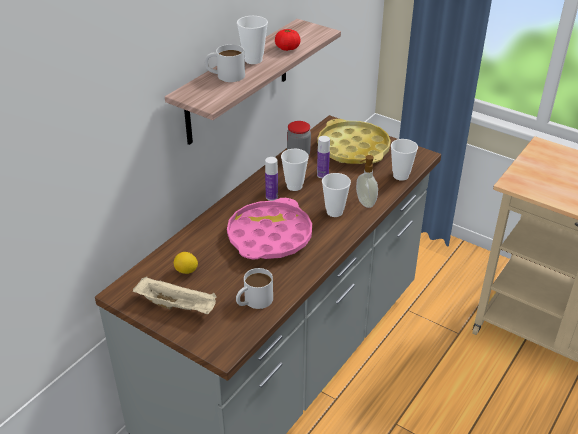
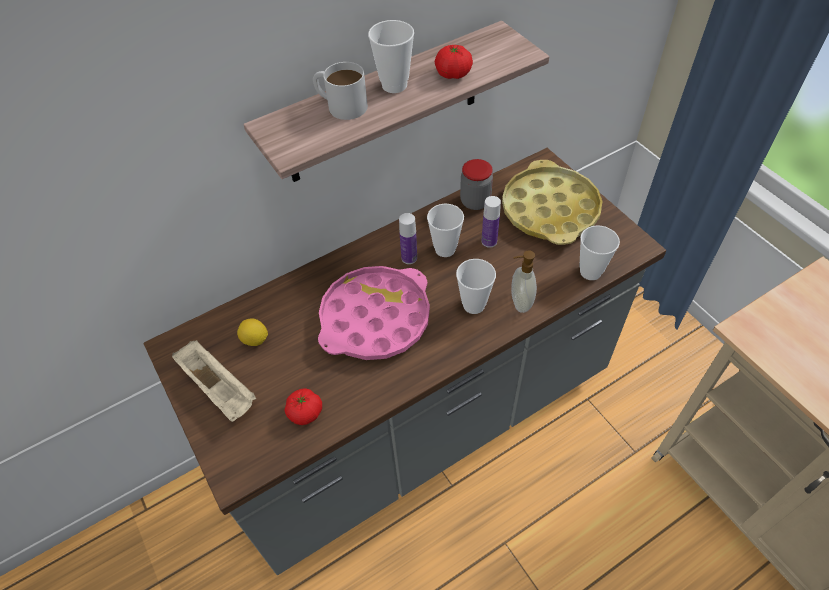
camera: 25 degrees right, 15 degrees up
white mug [236,268,273,309] -> tomato [284,388,322,425]

